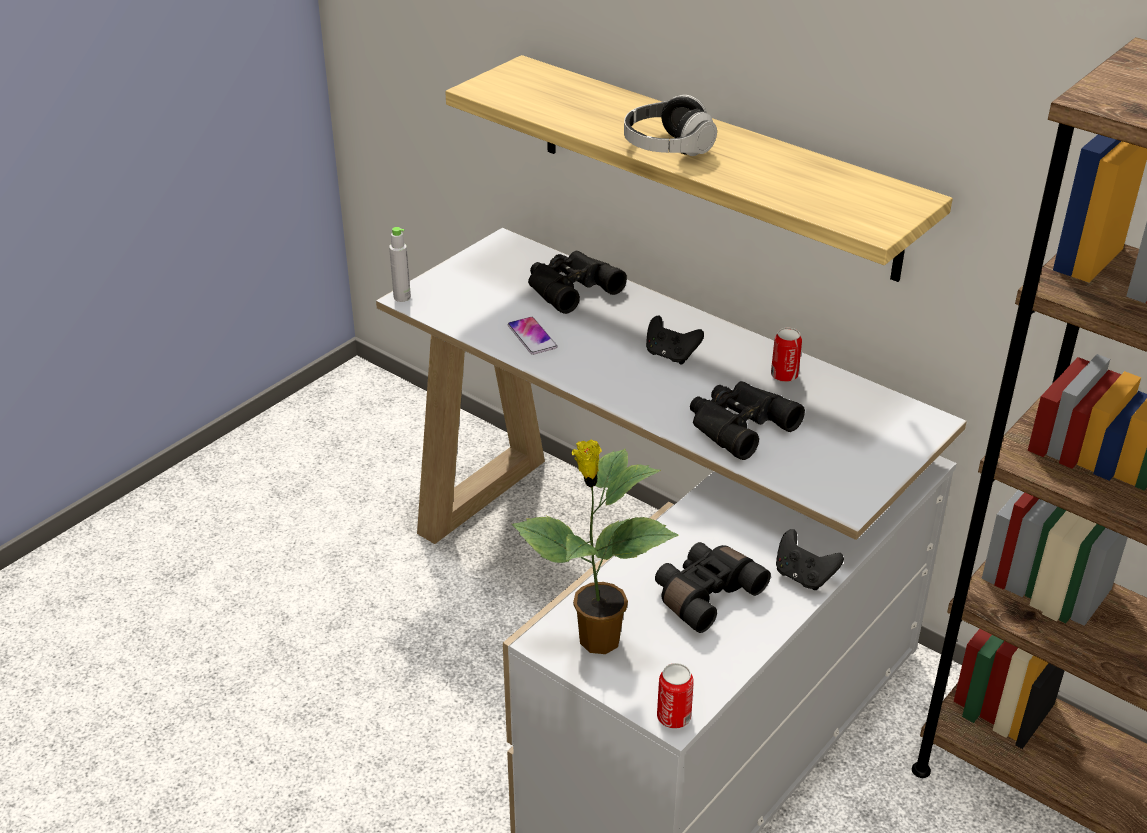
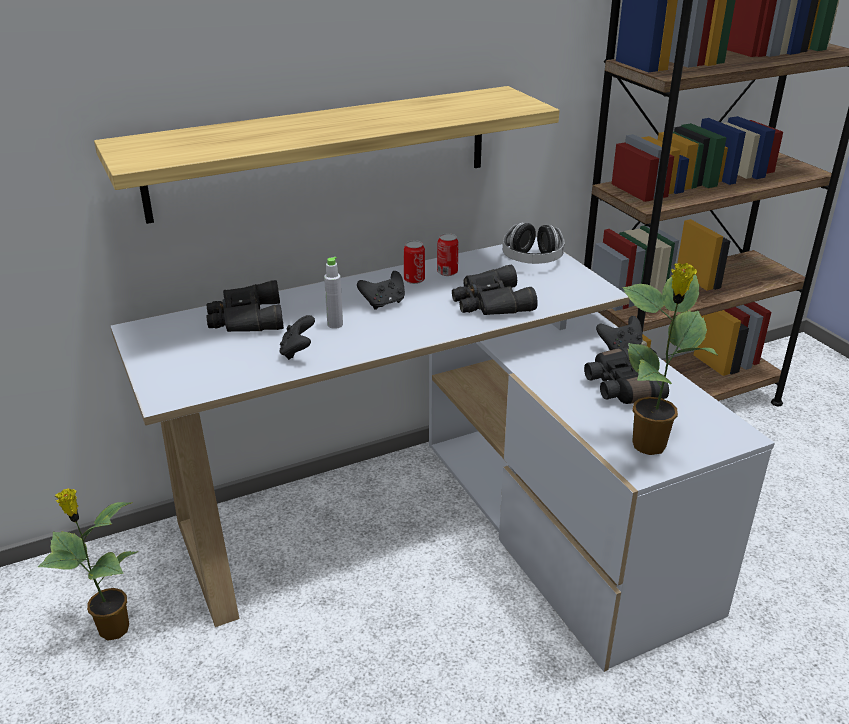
camera: 65 degrees left, 5 degrees down
grey bottle [389,227,411,302] -> grey bottle moved to [324,257,343,329]
phone [508,317,557,355] -> black game controller [280,315,315,360]
headphones [624,95,717,156] -> headphones moved to [503,222,564,264]
can [657,663,694,728] -> can moved to [404,240,425,284]
none -> potted plant [38,488,139,641]

